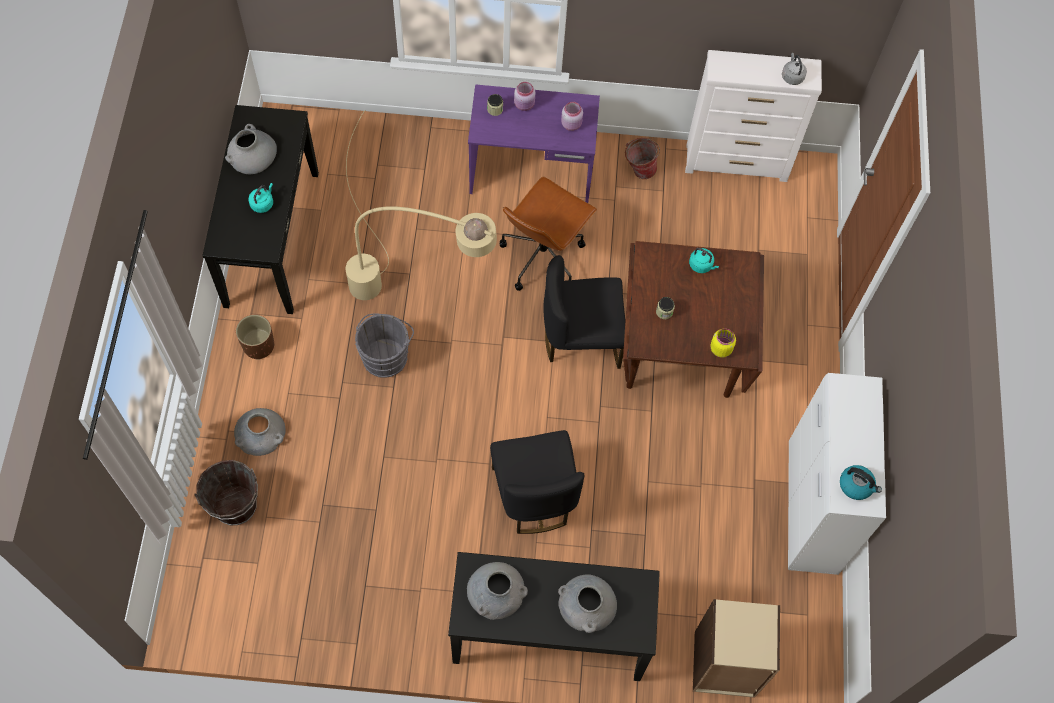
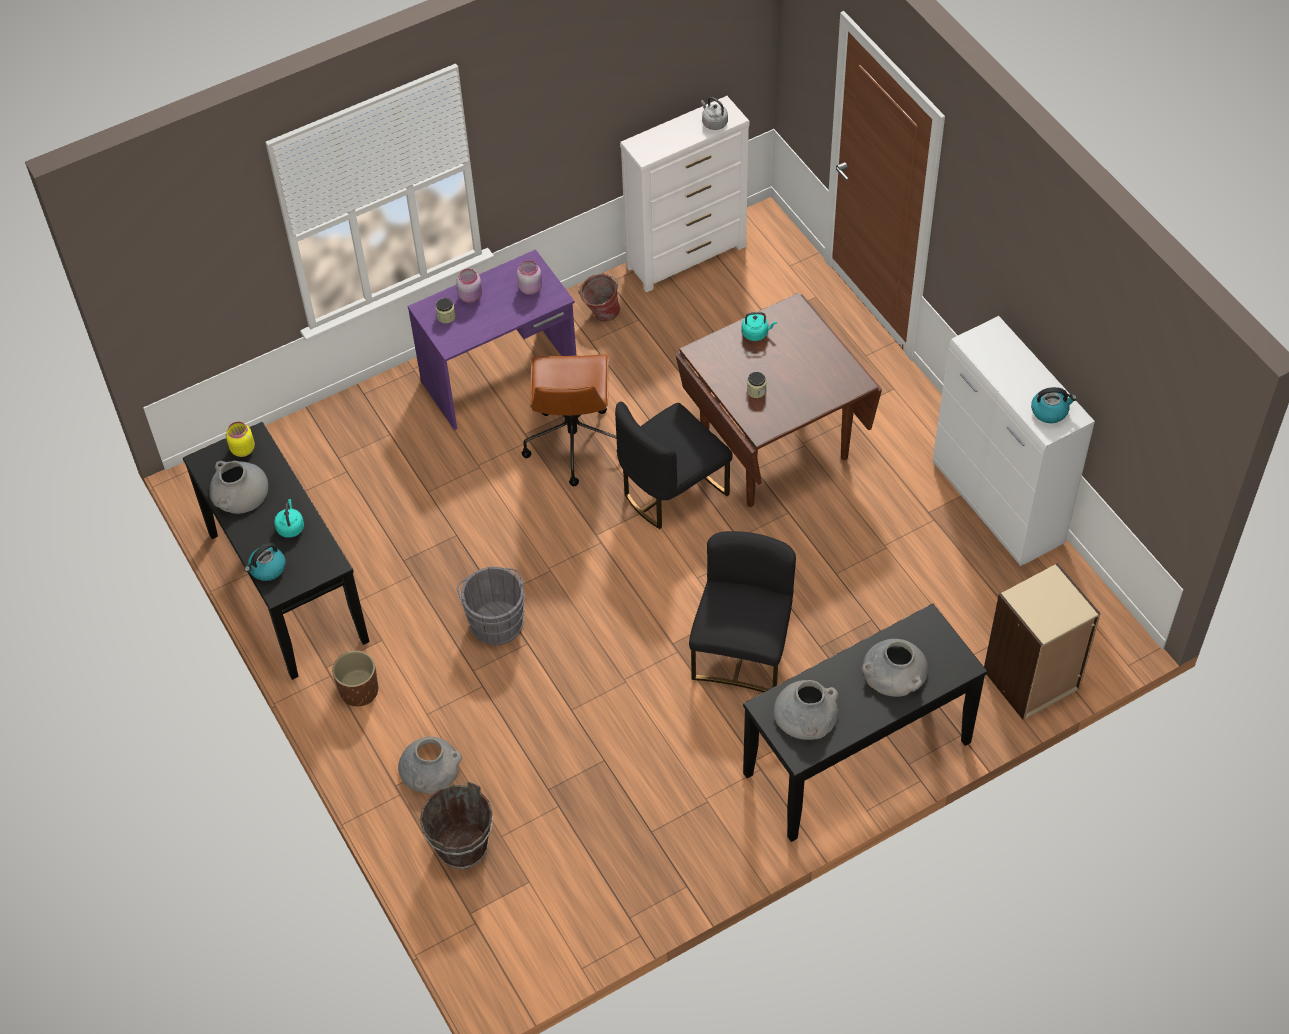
camera: 30 degrees left, 10 degrees down
beige floor lamp [346,110,497,300] -> none
black chair [490,430,584,534] -> black chair turned 120 degrees counterclockwise [689,531,796,693]
yellow jar [710,329,736,357] -> yellow jar moved to [226,422,255,457]
none -> kettle [245,543,286,581]

